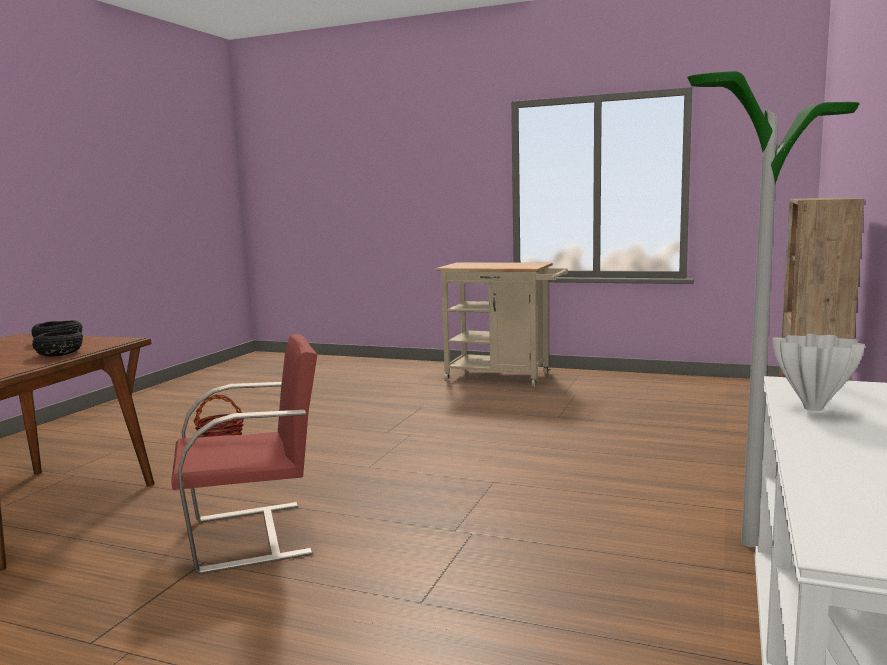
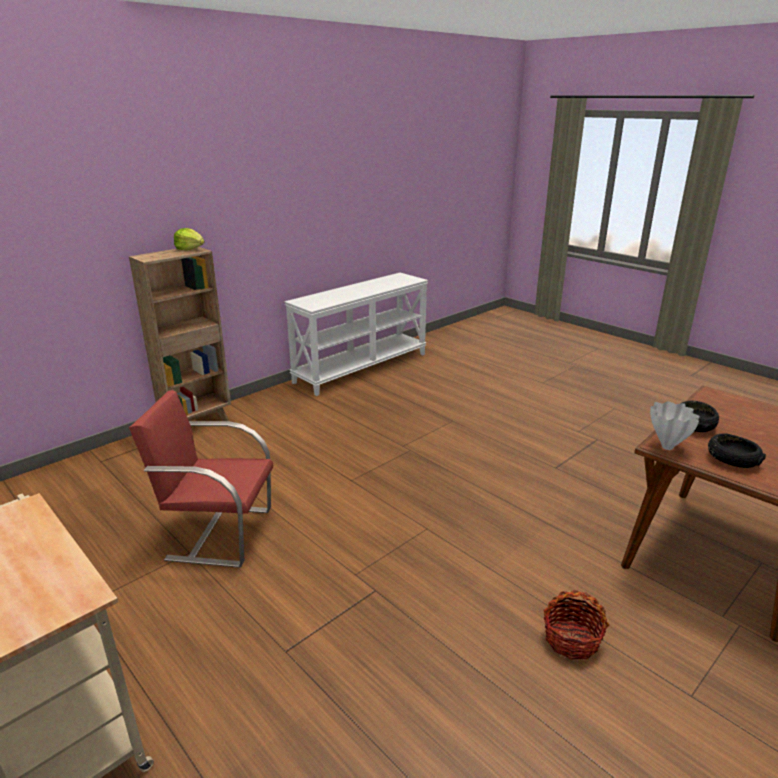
camera: 155 degrees left, 15 degrees up
red chair [171,334,317,574] -> red chair moved to [129,390,273,568]
floor lamp [687,71,860,547] -> none
white vase [772,334,865,411] -> white vase moved to [650,401,700,450]
none -> lettuce [174,228,204,250]

